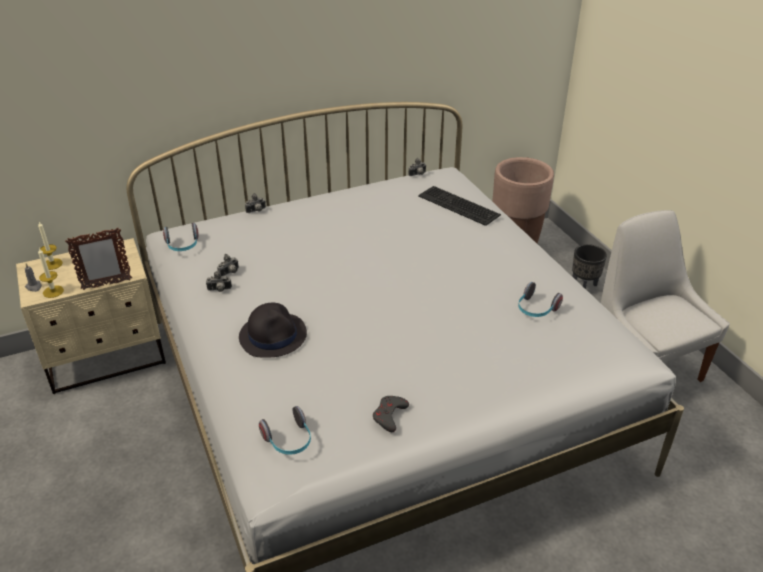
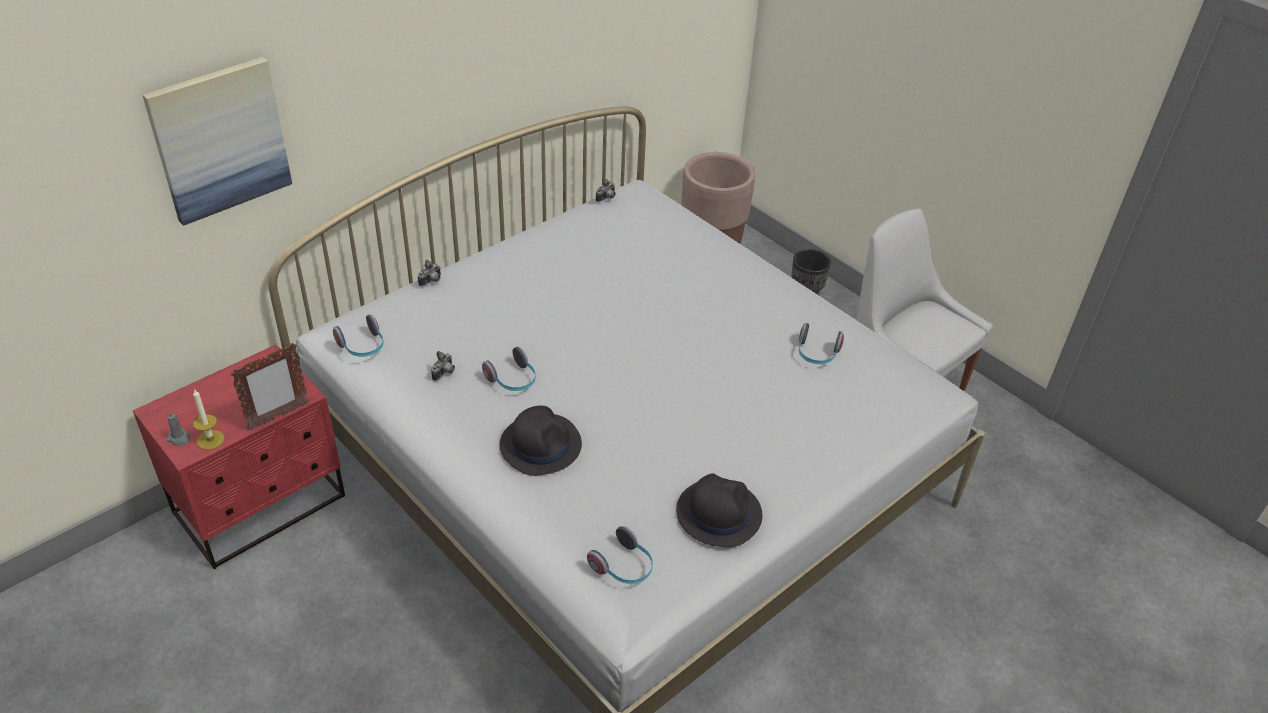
camera: 20 degrees left, 5 degrees up
beige nightstand [16,238,166,394] -> red nightstand [133,345,345,569]
candle [38,222,63,270] -> none
camera [206,270,232,292] -> none
grey game controller [373,396,409,432] -> black hat [676,473,763,547]
keyboard [418,186,501,226] -> none
none -> picture [142,57,292,226]
none -> headphones [482,347,536,391]

